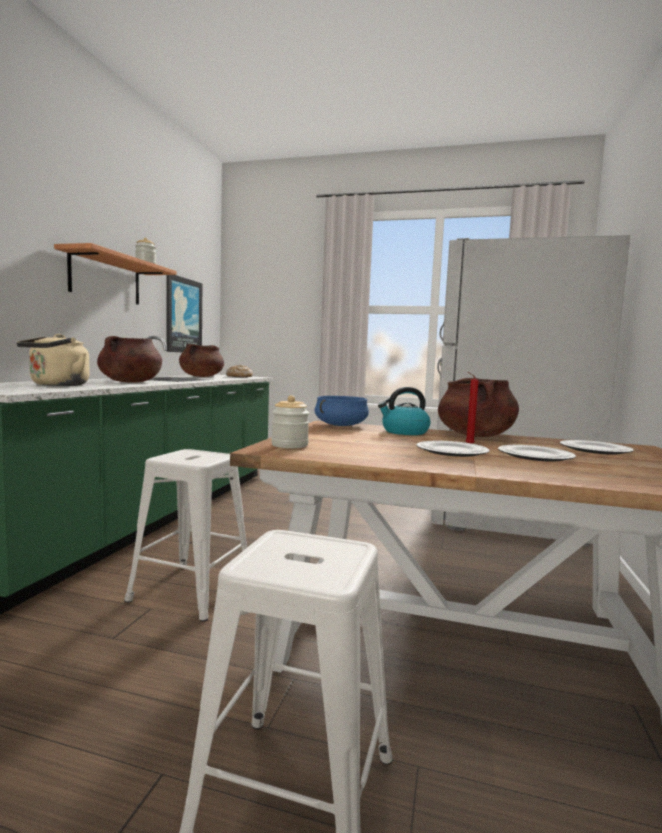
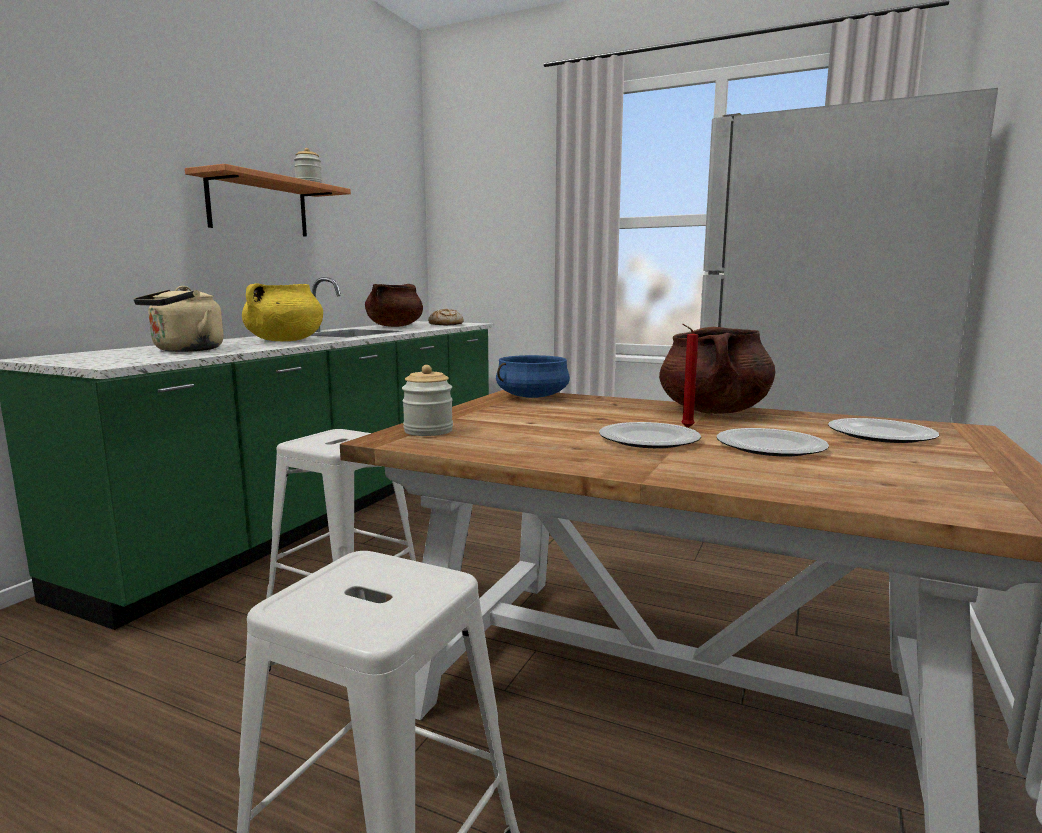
camera: 10 degrees right, 5 degrees up
brown cooking pot [97,336,162,382] -> yellow cooking pot [242,283,323,341]
picture [167,275,202,352] -> none
kettle [378,387,431,435] -> none

